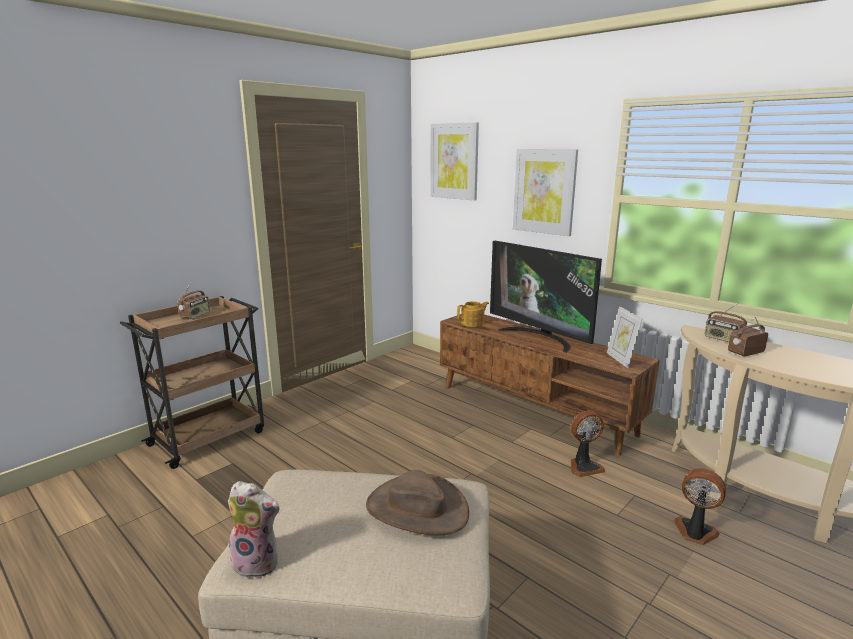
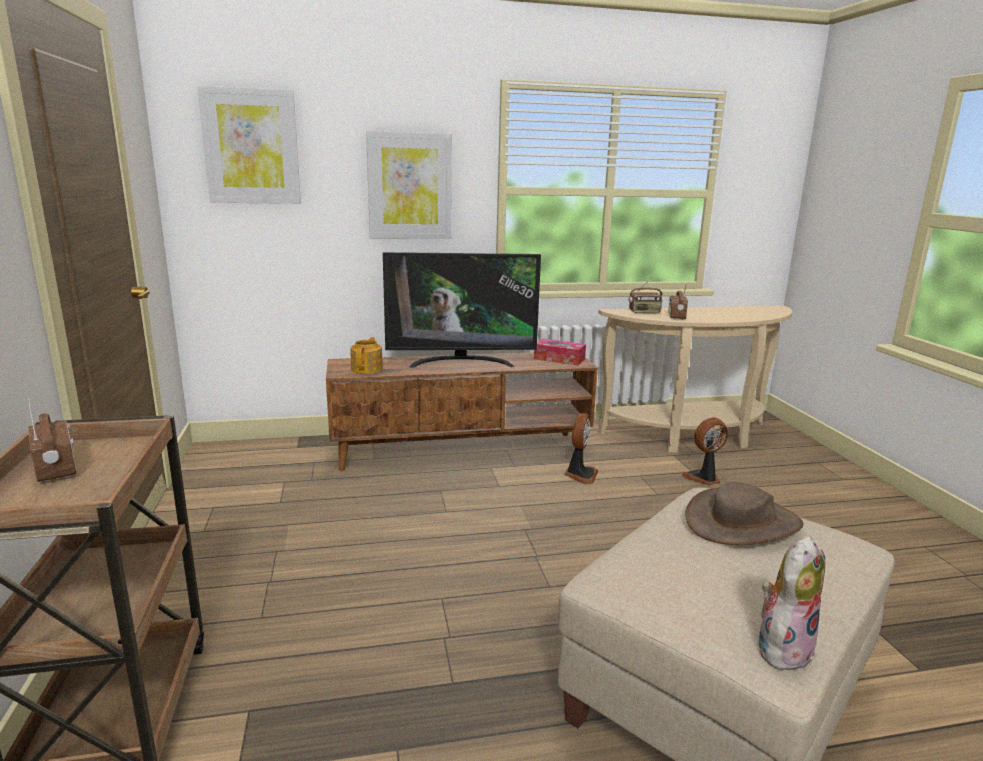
camera: 55 degrees left, 0 degrees up
picture frame [607,306,643,368] -> tissue box [534,339,586,366]

